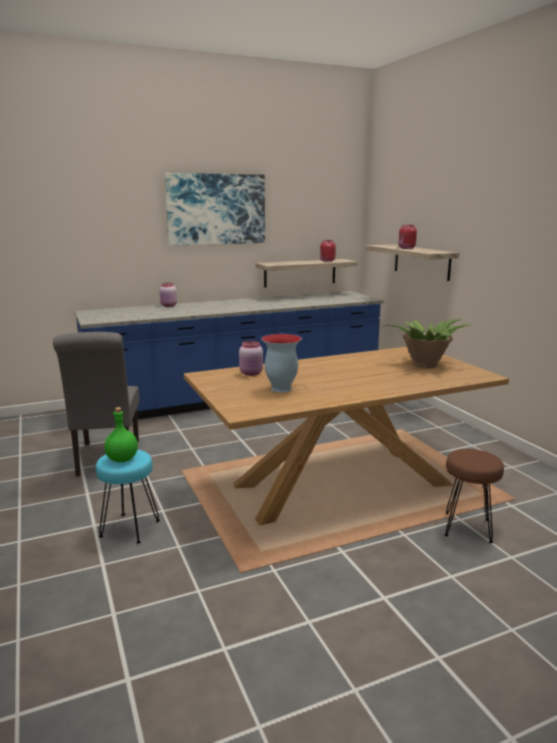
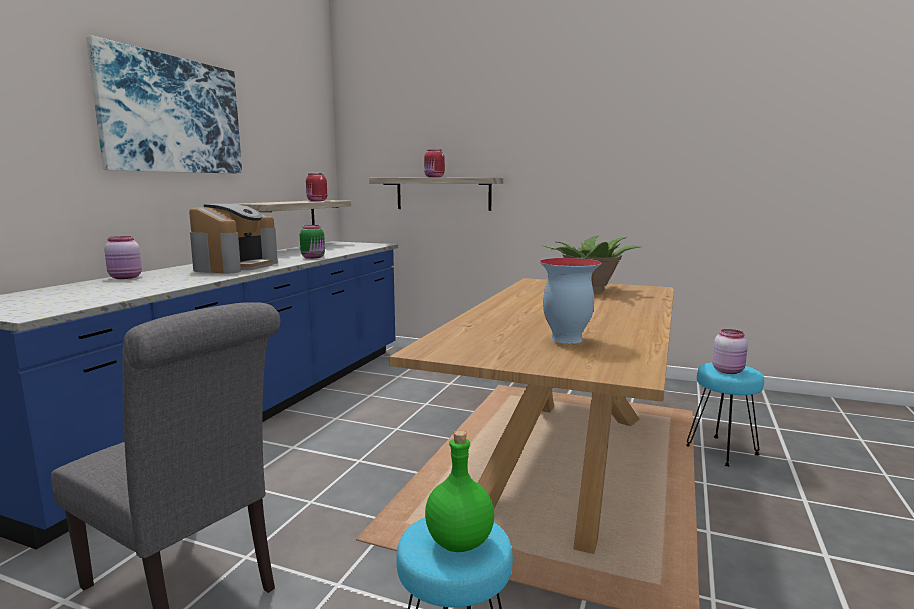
camera: 45 degrees left, 5 degrees down
pink jar [239,341,263,376] -> pink jar moved to [712,329,748,374]
brown stool [445,449,504,543] -> turquoise stool [686,363,764,466]
none -> coffee machine [189,204,278,274]
none -> green jar [300,225,325,259]

